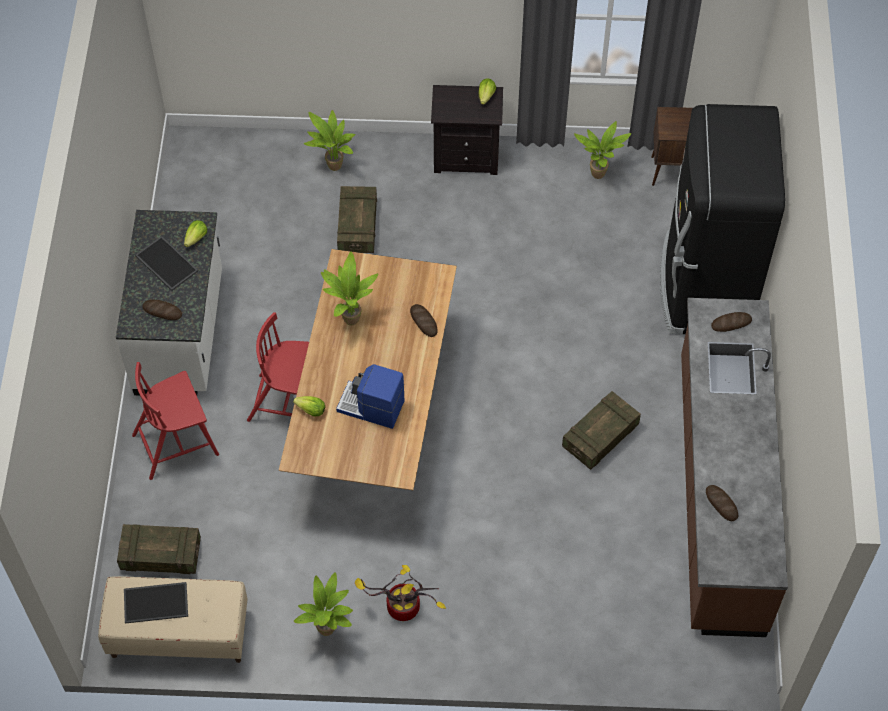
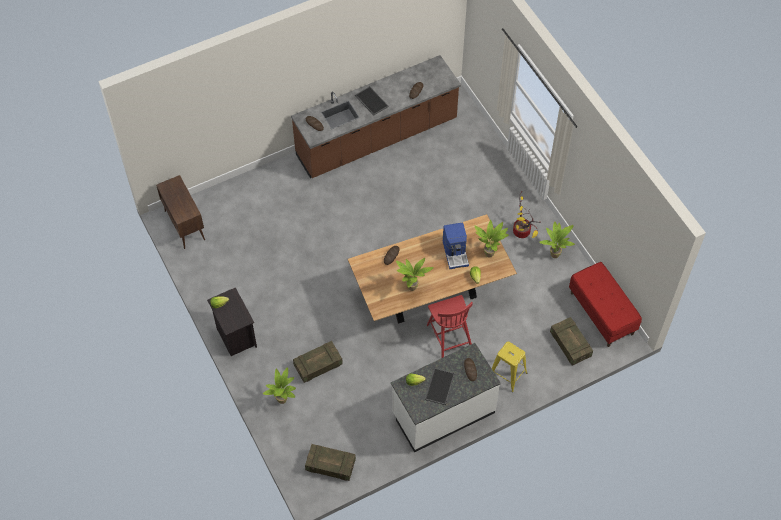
camera: 120 degrees left, 0 degrees up
beige bench [98,576,247,663] -> red bench [569,262,642,347]
tray [124,582,188,624] -> tray moved to [355,86,389,116]
red chair [132,362,219,480] -> yellow stool [492,342,527,392]
crate [562,391,641,470] -> crate moved to [305,444,356,481]
potted plant [574,121,631,179] -> potted plant moved to [474,220,509,258]
black fridge [660,104,785,334] -> none

